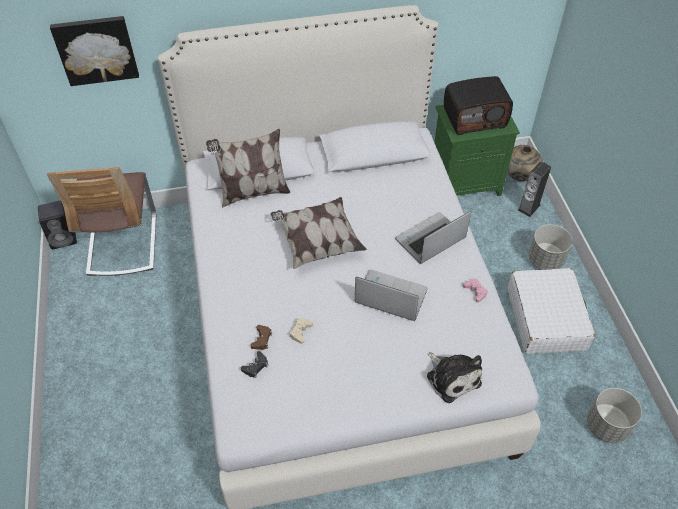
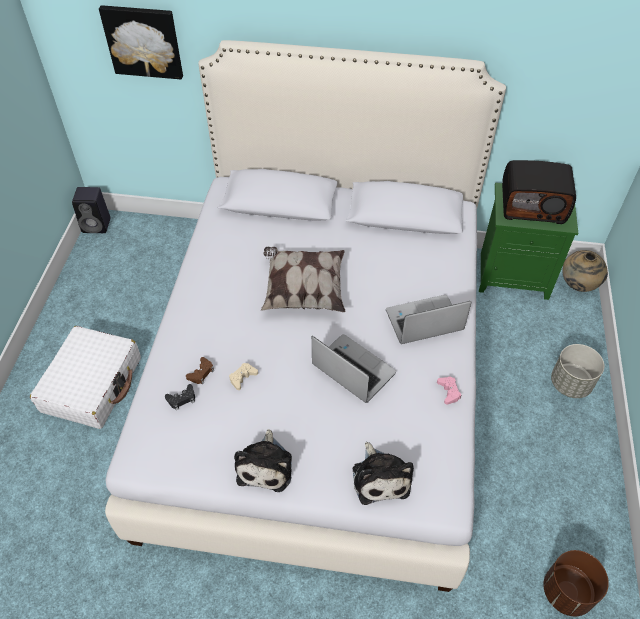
camera: 20 degrees right, 0 degrees up
chair [47,167,156,276] -> none
pillow [206,129,290,208] -> none
white suitcase [508,268,595,354] -> white suitcase moved to [30,326,141,429]
speaker [518,161,551,217] -> none
grey planter [587,388,642,443] -> brown planter [543,550,609,616]
none -> plush toy [234,429,292,492]

